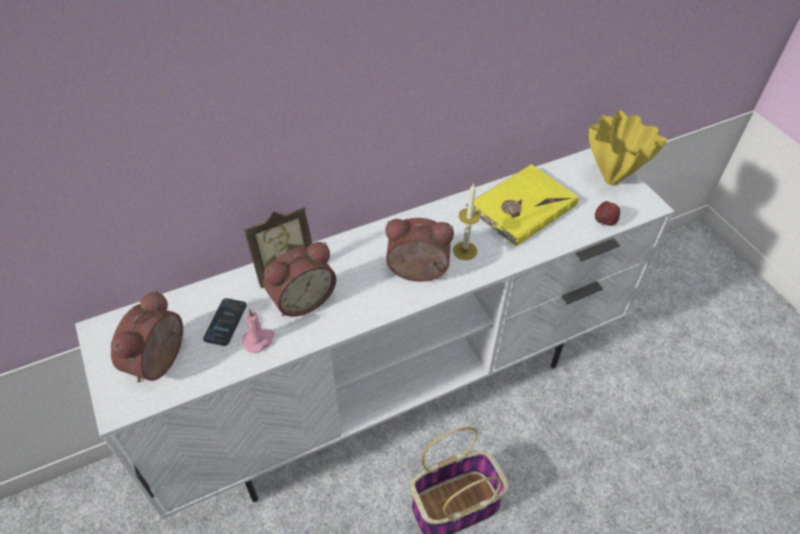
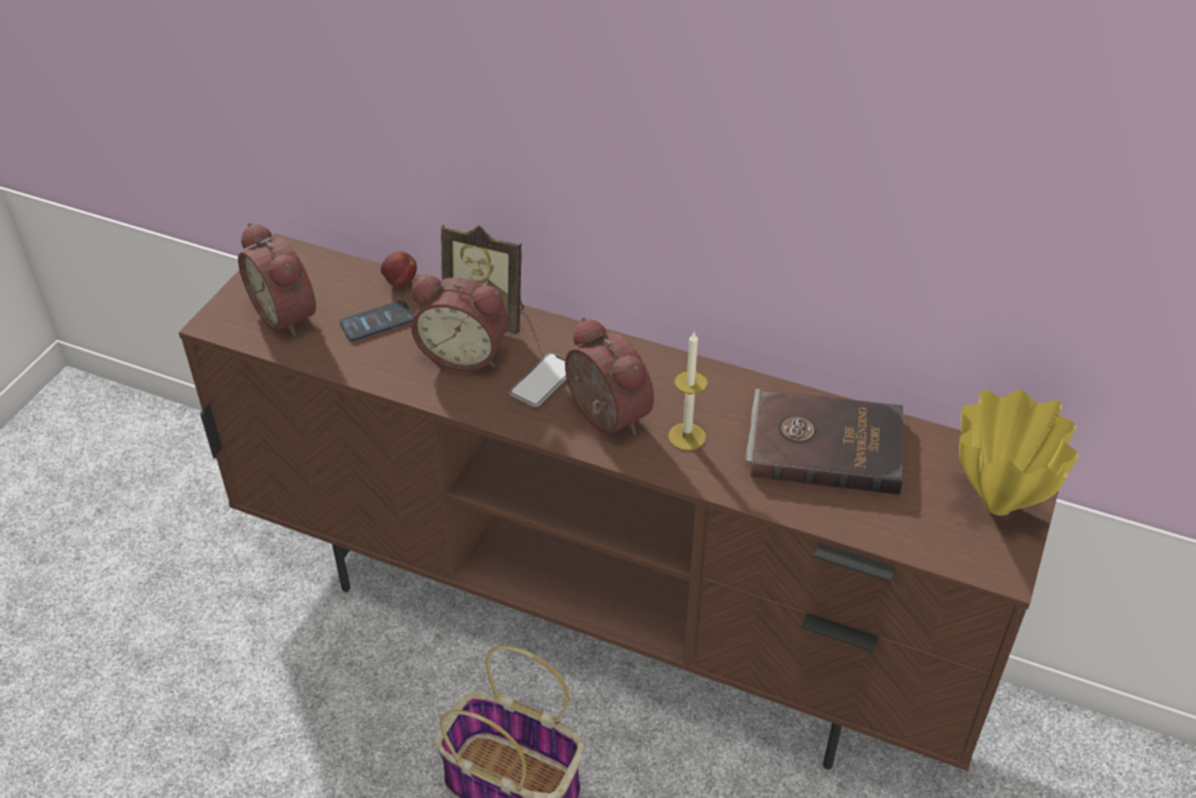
camera: 50 degrees right, 5 degrees down
white tv stand [75,148,674,519] -> brown tv stand [179,233,1059,771]
alarm clock [111,290,183,383] -> alarm clock turned 105 degrees counterclockwise [238,222,316,337]
pink candle [242,308,275,353] -> none
yellow book [466,164,579,246] -> brown book [746,389,904,495]
apple [595,201,620,226] -> apple moved to [381,252,417,287]
none -> phone [509,353,567,407]

